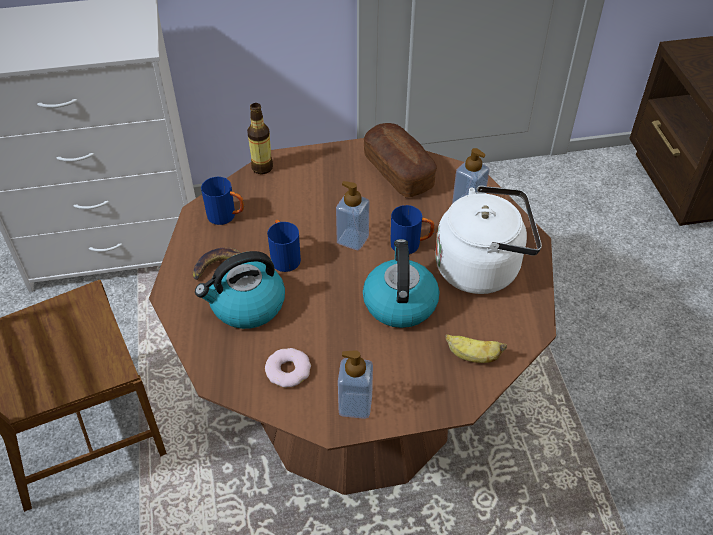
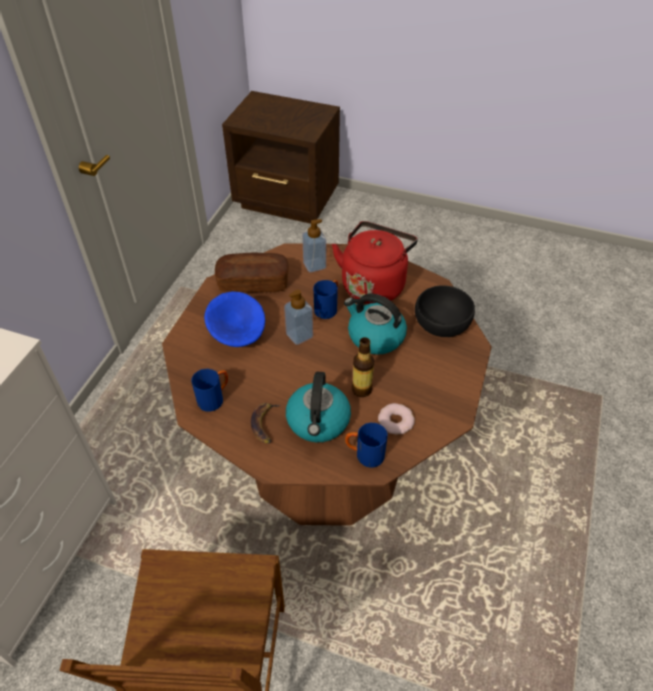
camera: 60 degrees left, 0 degrees up
bottle [247,103,273,174] -> bottle moved to [352,337,374,397]
blue mug [267,220,301,272] -> blue mug moved to [345,423,388,468]
soap dispenser [338,350,373,419] -> none
white kettle [435,186,542,294] -> red kettle [332,221,418,304]
banana [445,334,507,363] -> black bowl [415,285,475,337]
none -> blue bowl [204,291,265,347]

